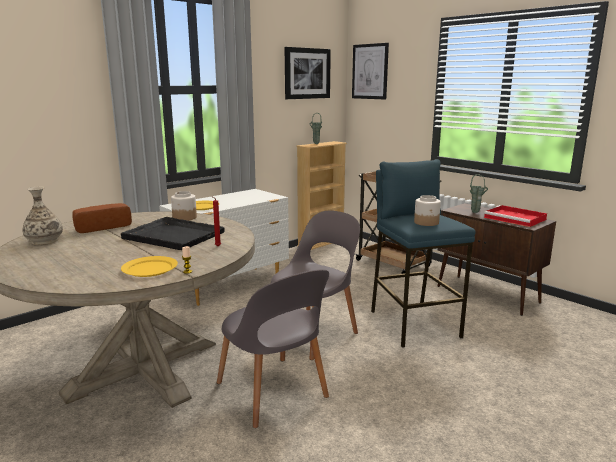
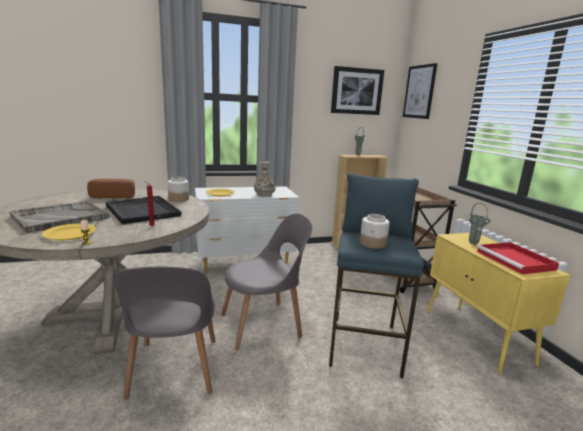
camera: 25 degrees right, 0 degrees up
vase [22,186,63,245] -> vase moved to [254,161,275,197]
brown cabinet [438,203,556,316] -> yellow cabinet [427,233,570,375]
none -> grey tray [9,201,110,233]

